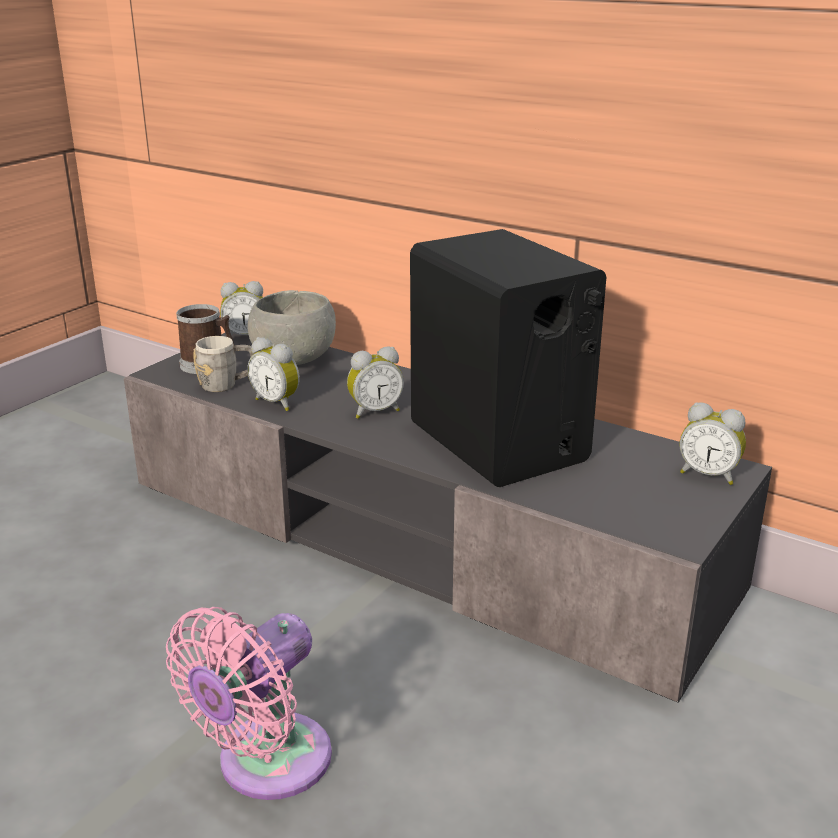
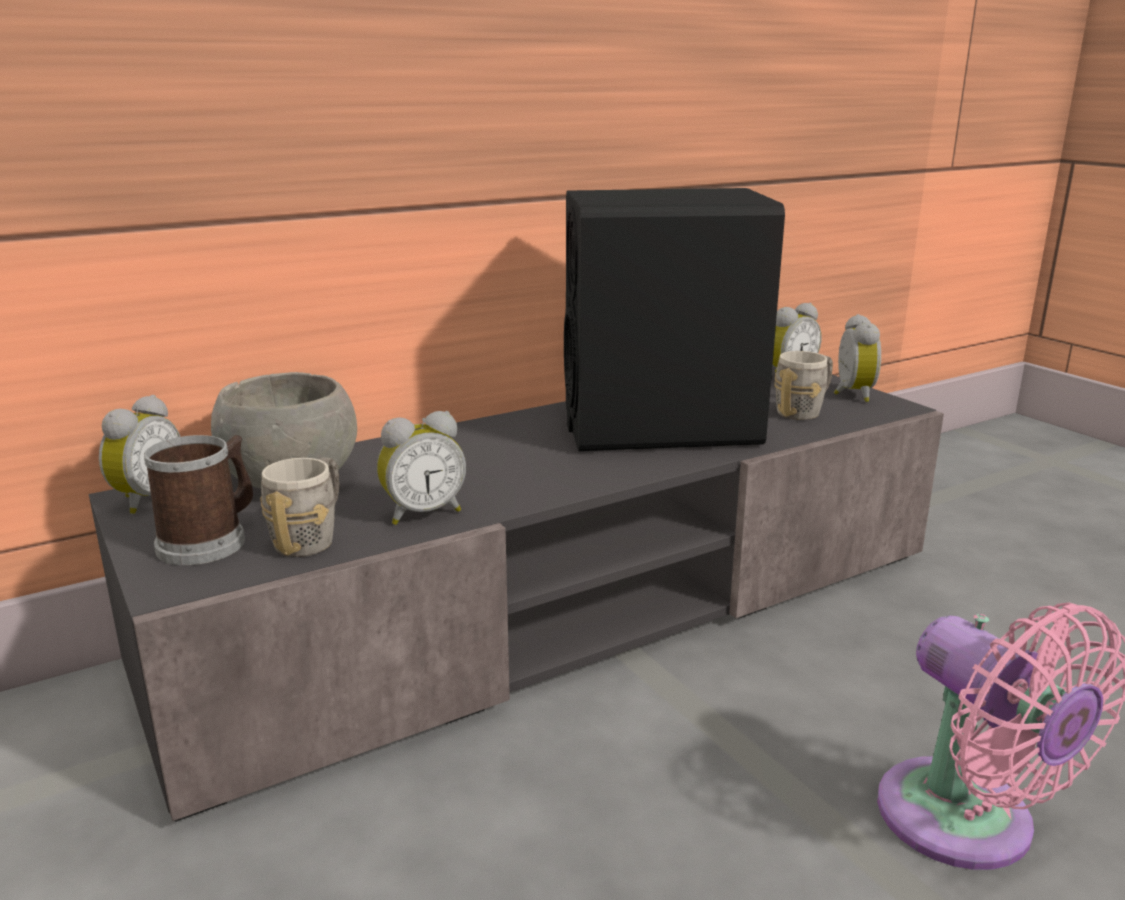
camera: 65 degrees left, 5 degrees down
alarm clock [347,347,404,419] -> alarm clock moved to [834,314,881,402]
none -> grey mug [774,351,833,420]

